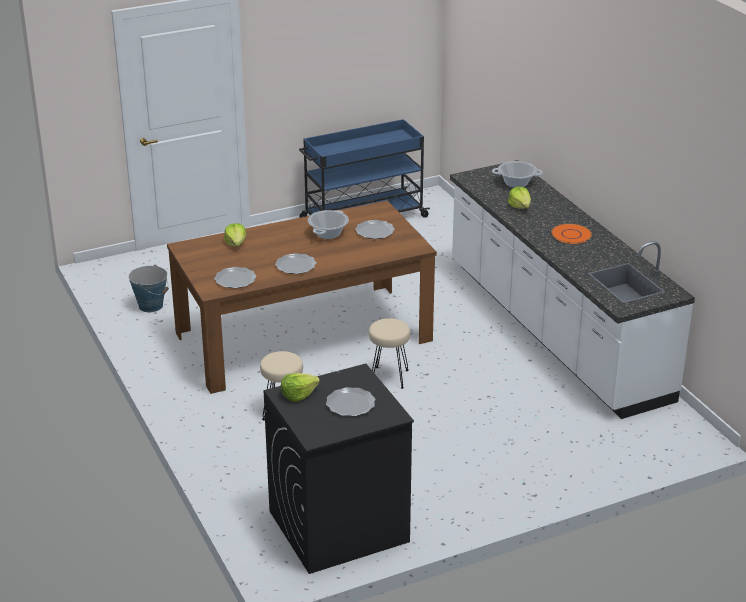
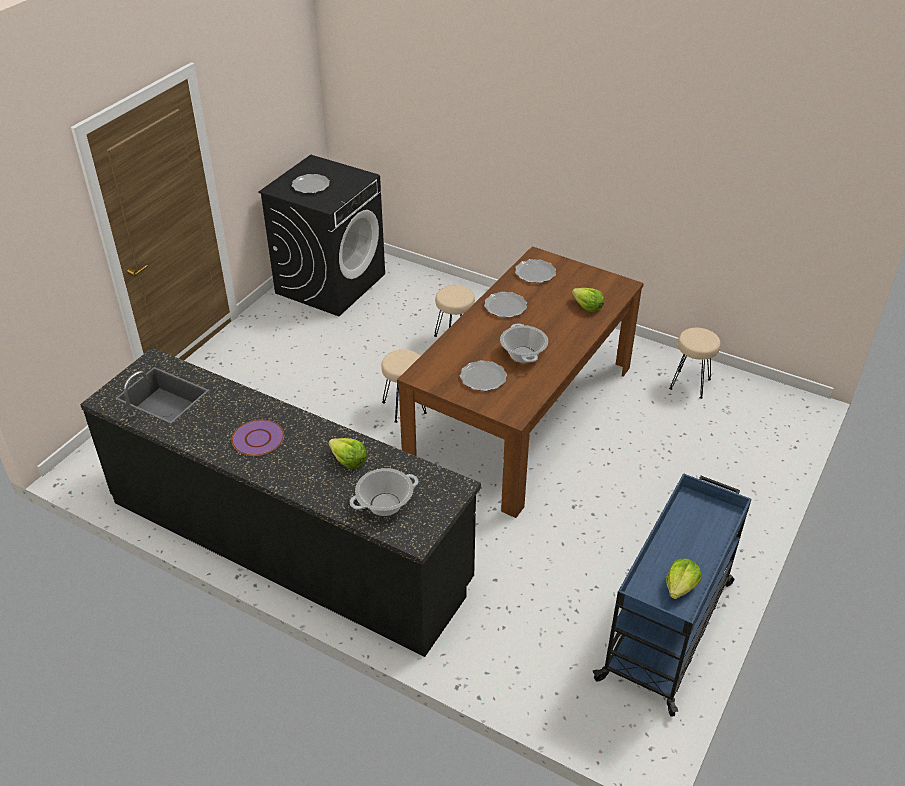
camera: 145 degrees right, 10 degrees up
bucket [128,265,169,312] -> beige stool [669,328,721,399]
lettuce [281,373,320,402] -> lettuce moved to [666,558,702,599]
white counter [450,160,695,419] -> black counter [80,348,481,657]
orange plate [551,224,592,244] -> purple plate [232,420,284,456]

